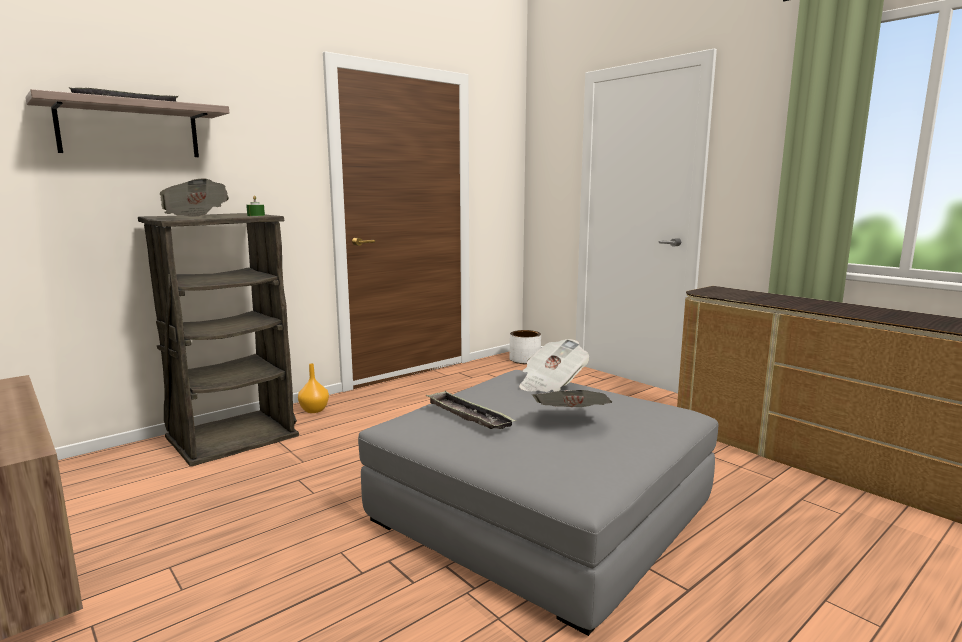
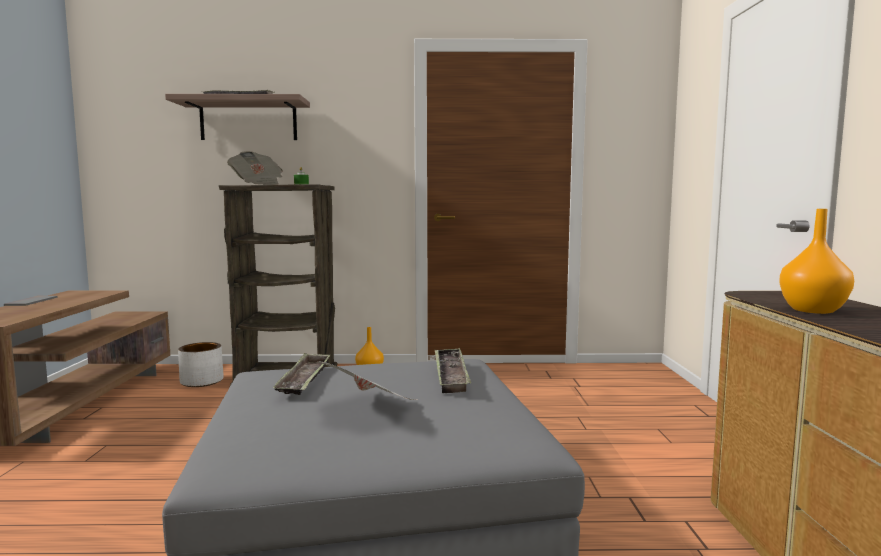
camera: 40 degrees right, 5 degrees down
white planter [509,330,541,364] -> white planter moved to [178,342,223,387]
newspaper [519,339,589,392] -> tray [435,348,471,393]
none -> orange vase [779,209,854,314]

